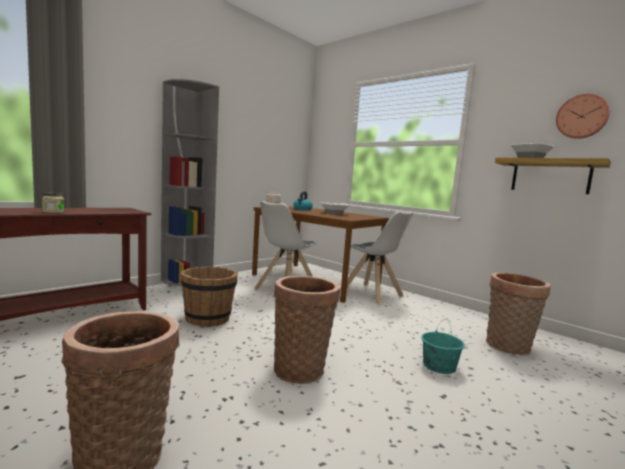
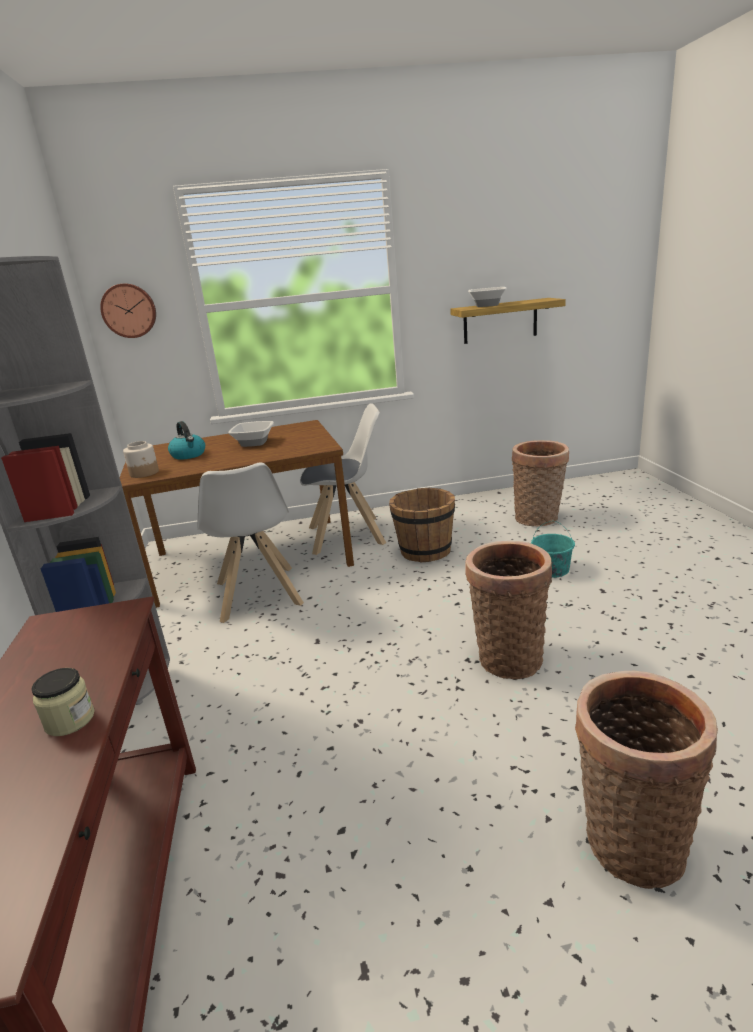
camera: 50 degrees left, 15 degrees up
brown bucket [181,267,238,327] -> brown bucket moved to [389,488,455,563]
wall clock [556,94,610,139] -> wall clock moved to [100,284,156,338]

